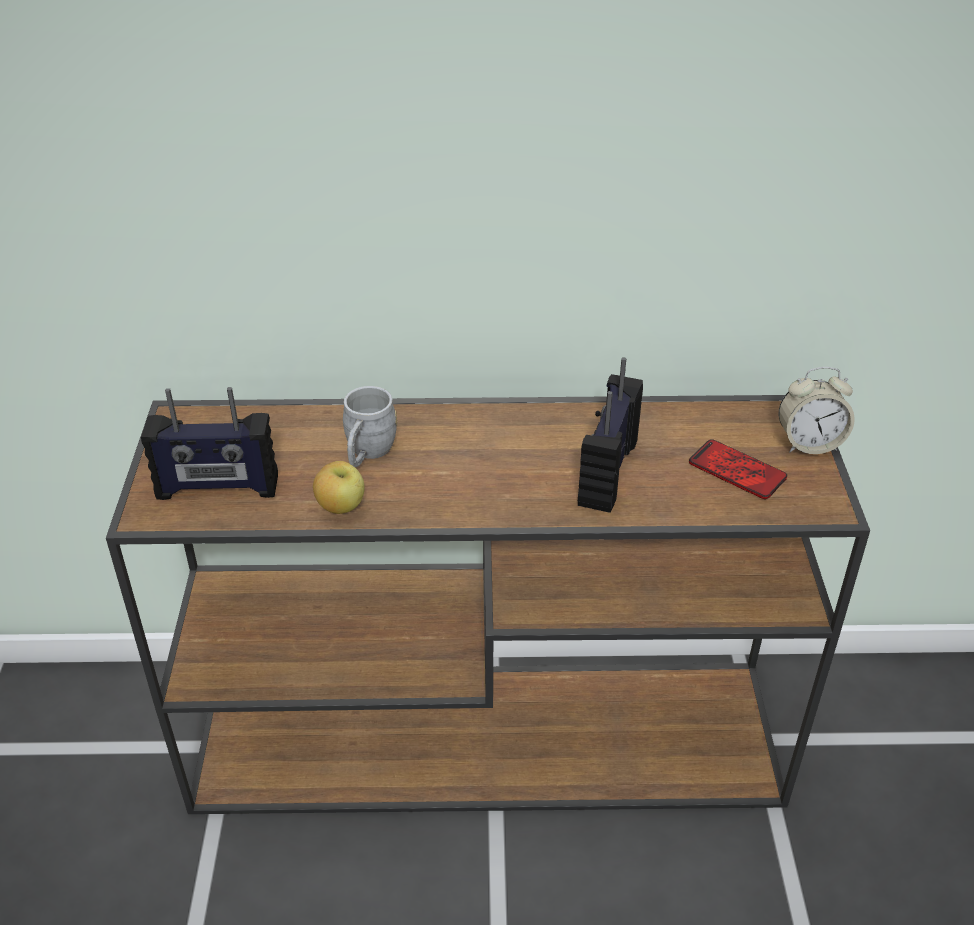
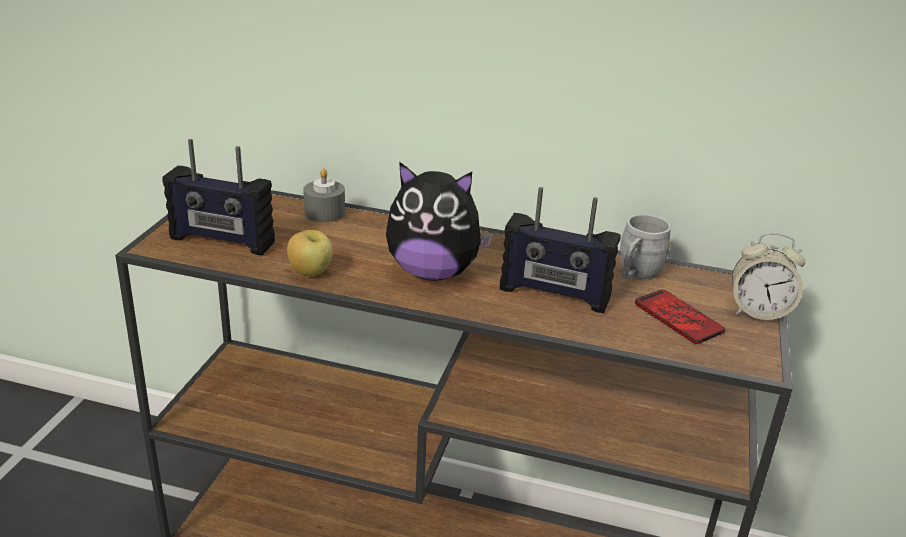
camera: 15 degrees right, 10 degrees down
grey mug [343,386,397,467] -> grey mug moved to [620,214,671,280]
radio [578,357,643,513] -> radio turned 105 degrees counterclockwise [500,187,621,313]
none -> grey candle [303,168,345,222]
none -> plush toy [386,162,494,281]

